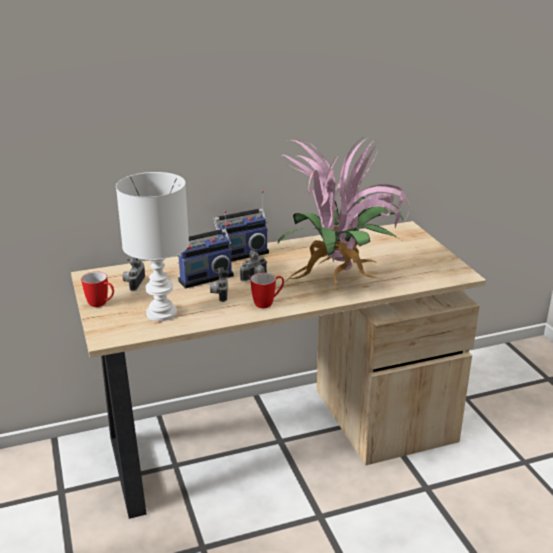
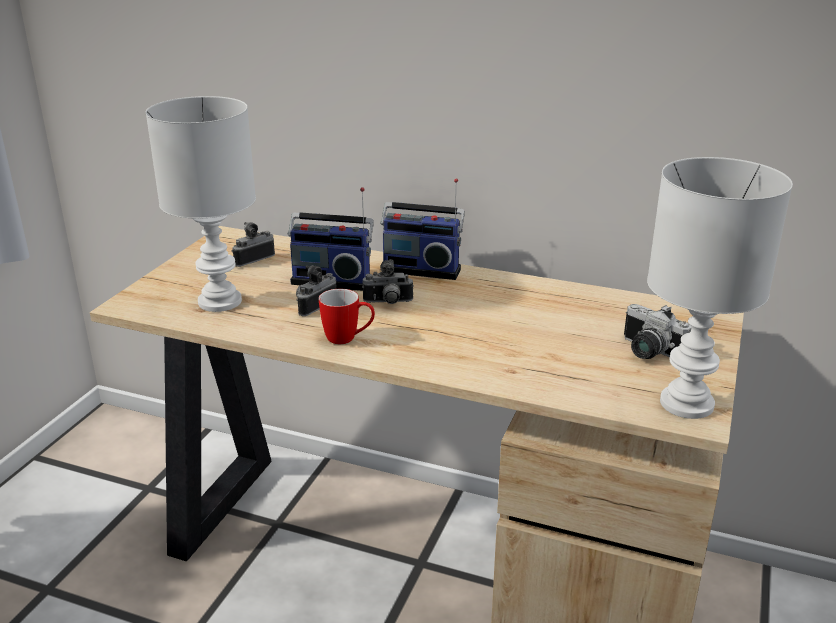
camera: 40 degrees right, 0 degrees up
mug [81,271,114,307] -> none
potted plant [278,136,410,289] -> none
none -> camera [624,304,691,359]
none -> white table lamp [647,157,793,419]

